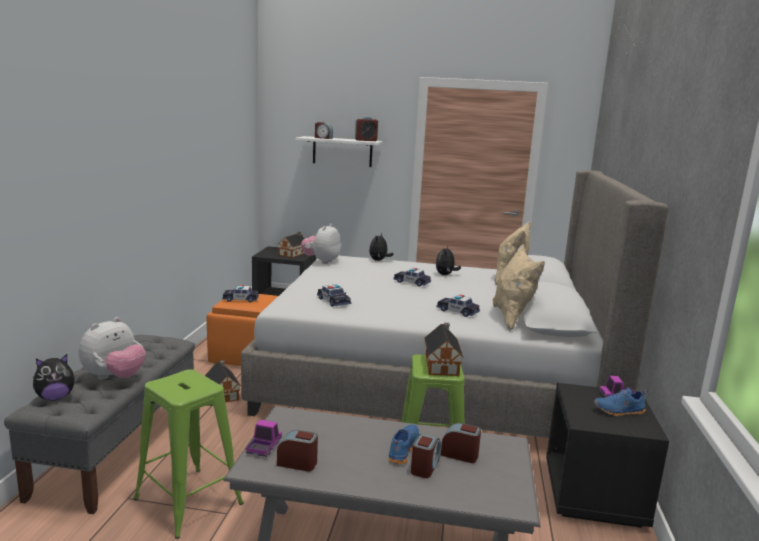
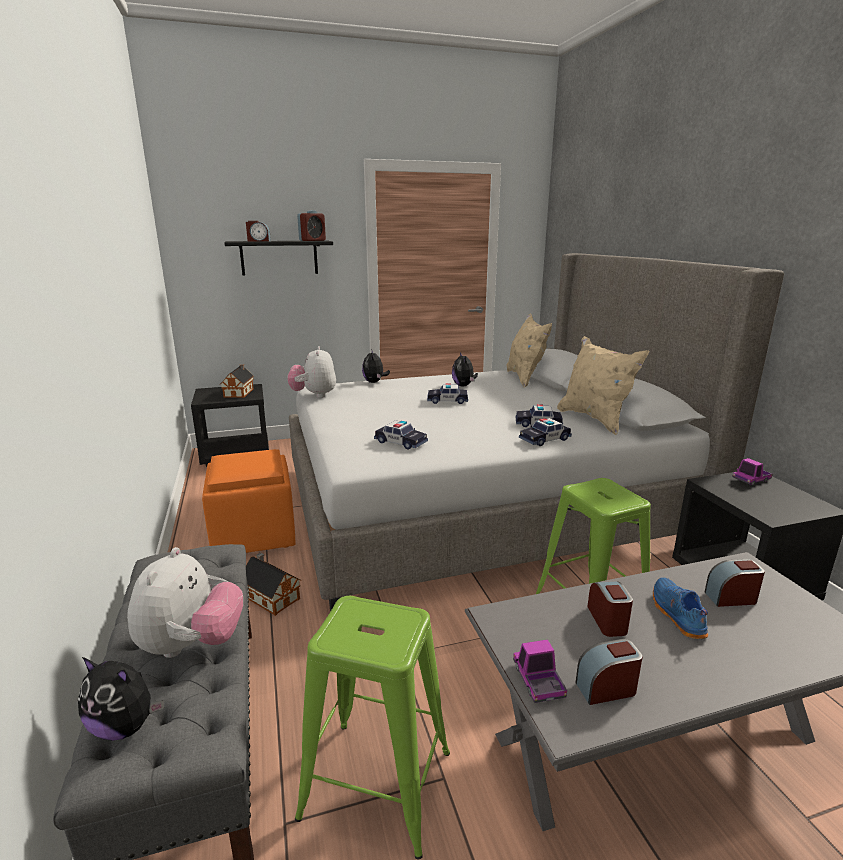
camera: 25 degrees left, 5 degrees up
plush toy [33,354,77,401] -> plush toy turned 75 degrees clockwise [78,657,164,741]
toy car [222,285,259,303] -> toy car moved to [519,418,572,446]
white shelf [295,136,383,167] -> black shelf [224,241,333,275]
alarm clock [411,434,441,478] -> alarm clock moved to [587,581,633,637]
toy house [425,323,464,376] -> none
blue shoe [594,388,647,416] -> none

